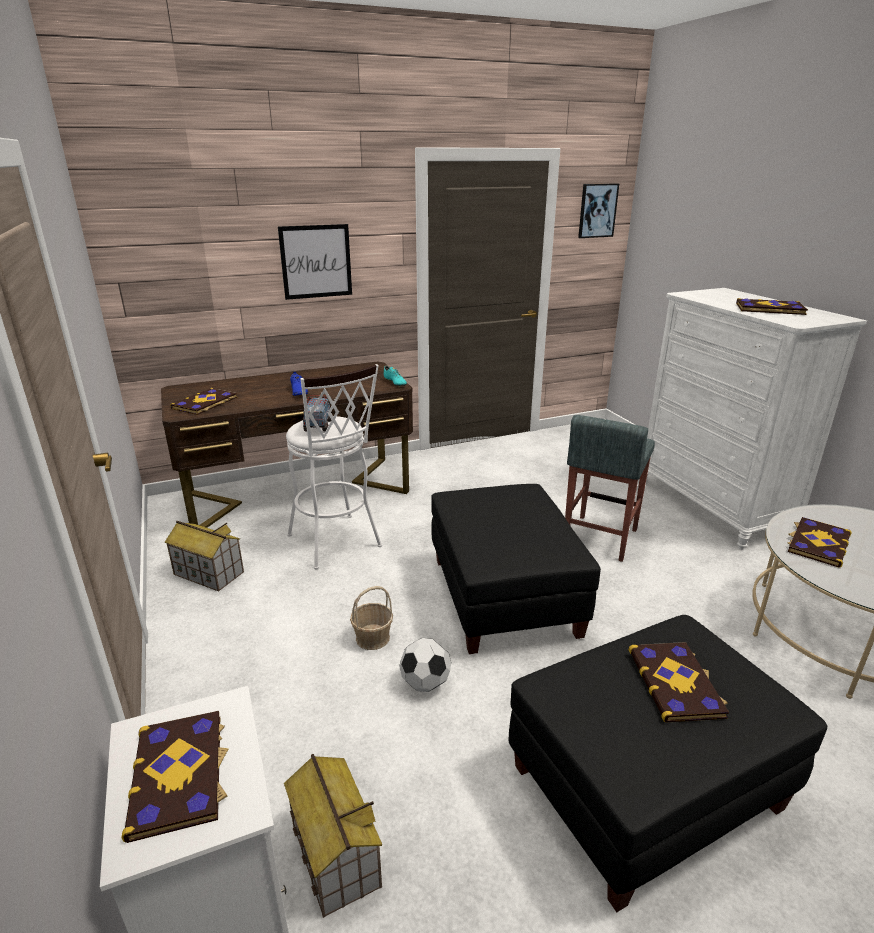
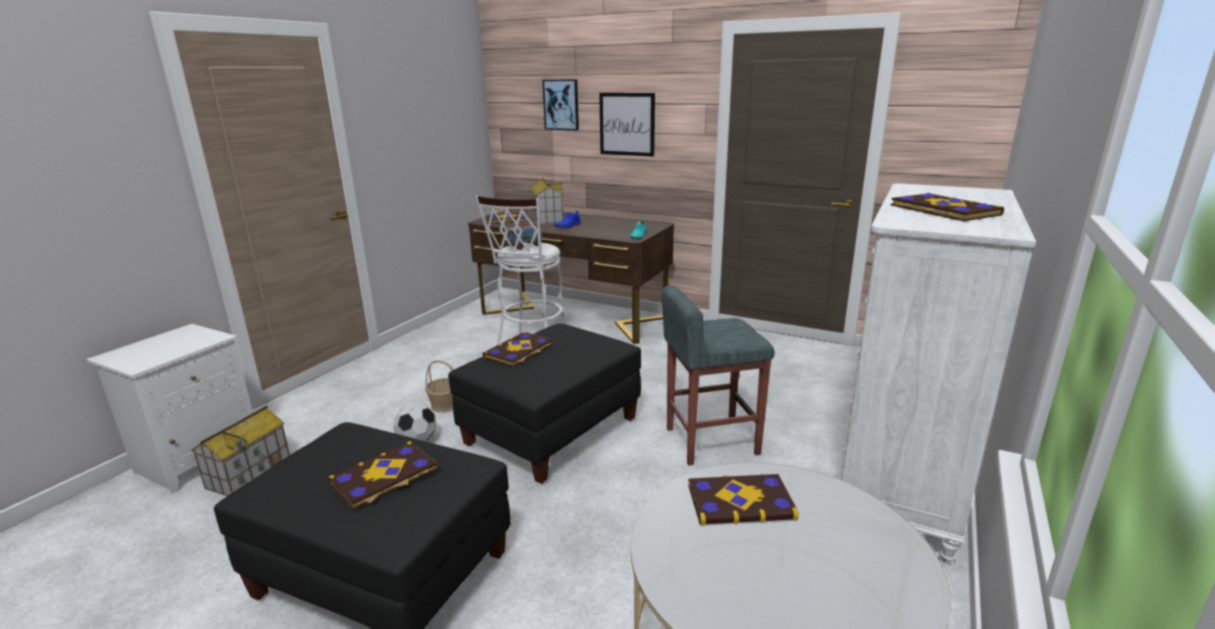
camera: 50 degrees right, 5 degrees down
book [121,711,228,843] -> book moved to [482,332,553,367]
toy house [165,521,244,592] -> toy house moved to [530,178,563,224]
picture [578,183,619,238] -> picture moved to [542,79,579,130]

